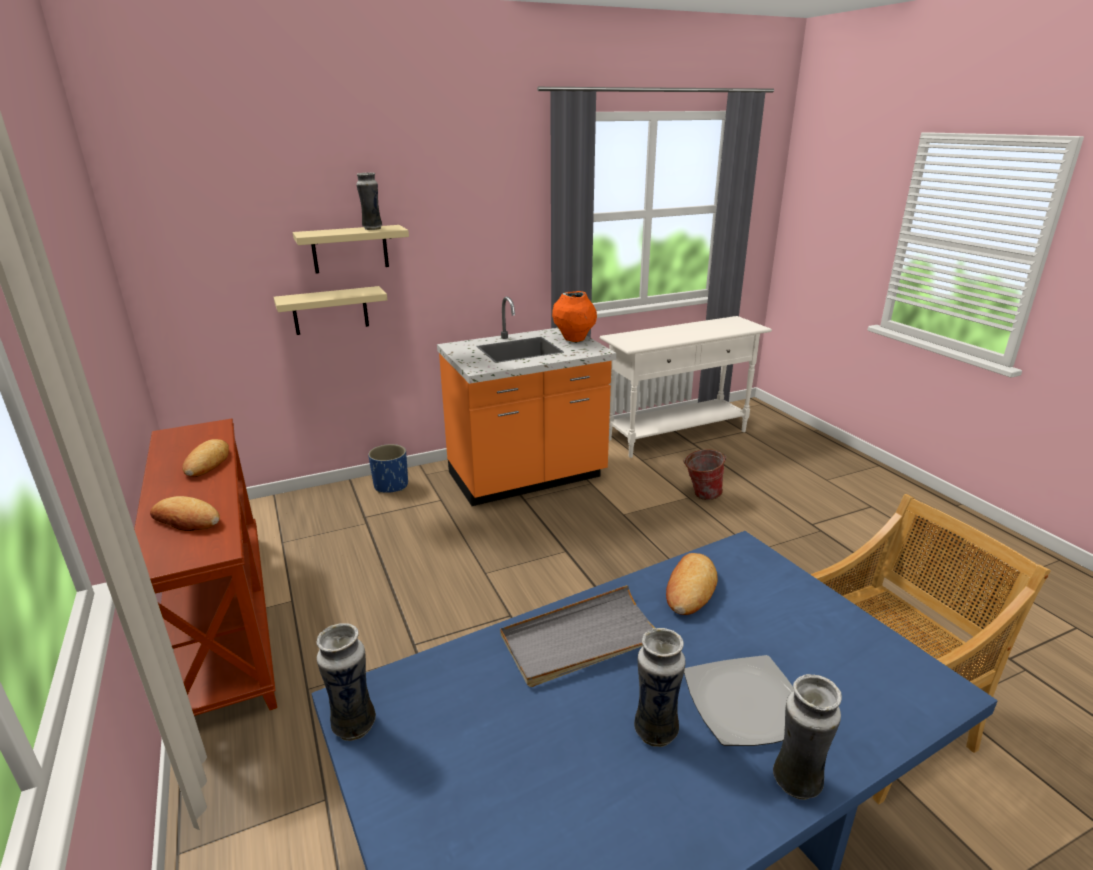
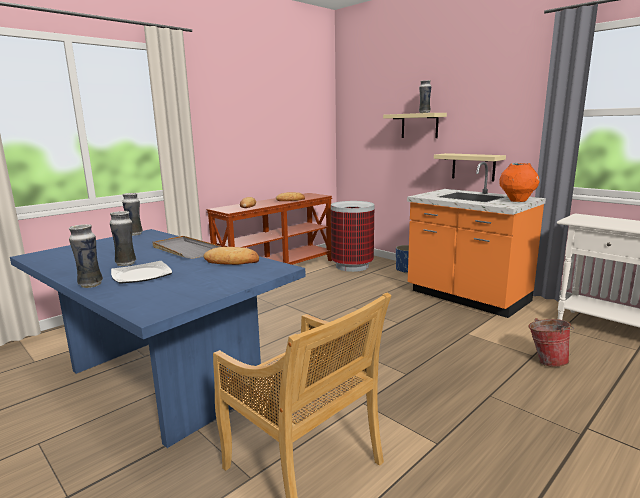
camera: 70 degrees right, 10 degrees down
beige shelf [274,286,388,335] -> beige shelf moved to [434,153,506,181]
none -> trash can [331,201,374,272]

